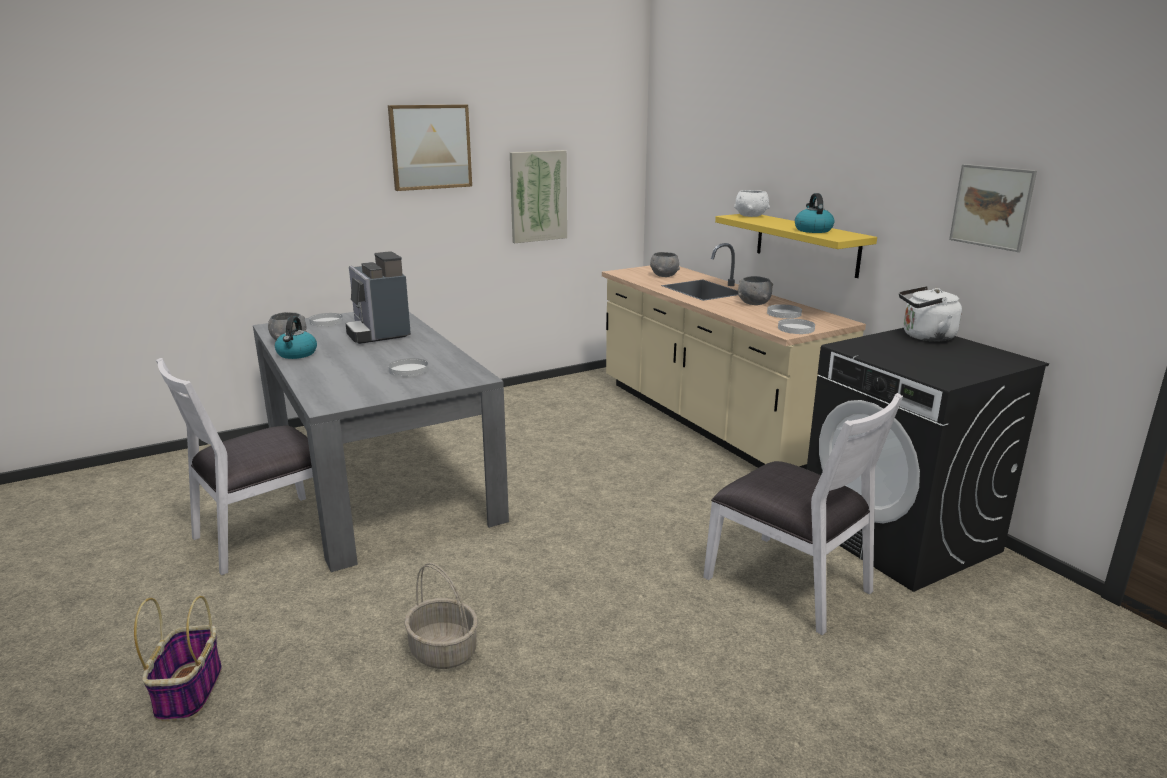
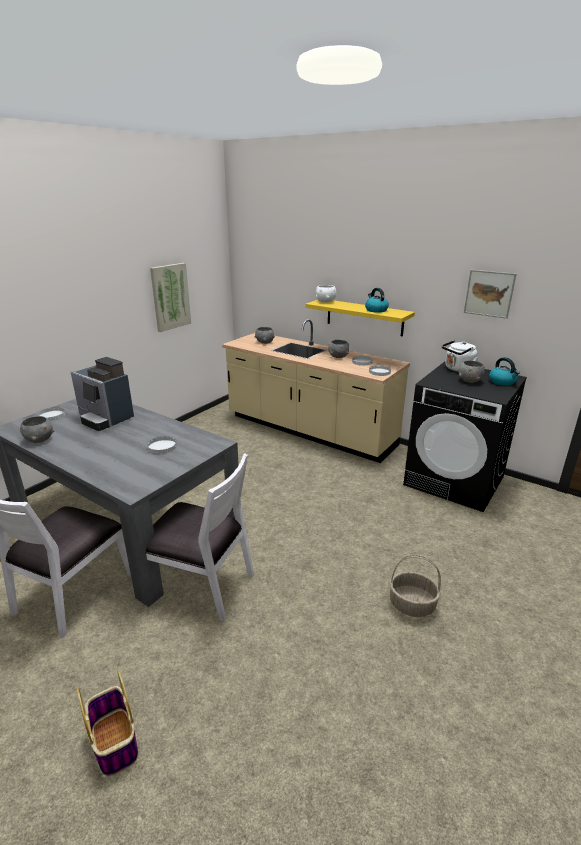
camera: 25 degrees left, 5 degrees up
kettle [275,317,317,359] -> kettle moved to [489,357,520,386]
picture [388,104,472,191] -> none
basket [404,563,478,669] -> basket moved to [390,555,441,617]
white chair [703,393,903,635] -> white chair moved to [145,453,254,622]
none -> grey bowl [458,360,485,383]

